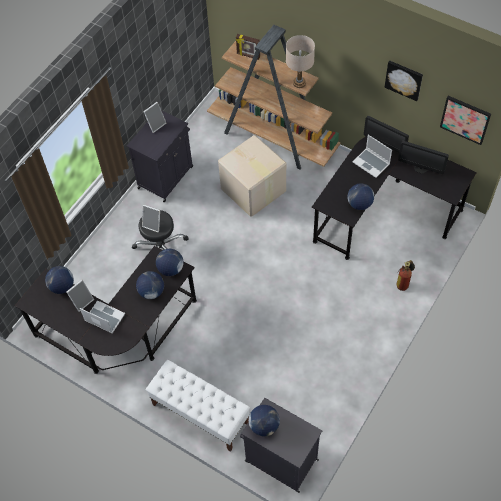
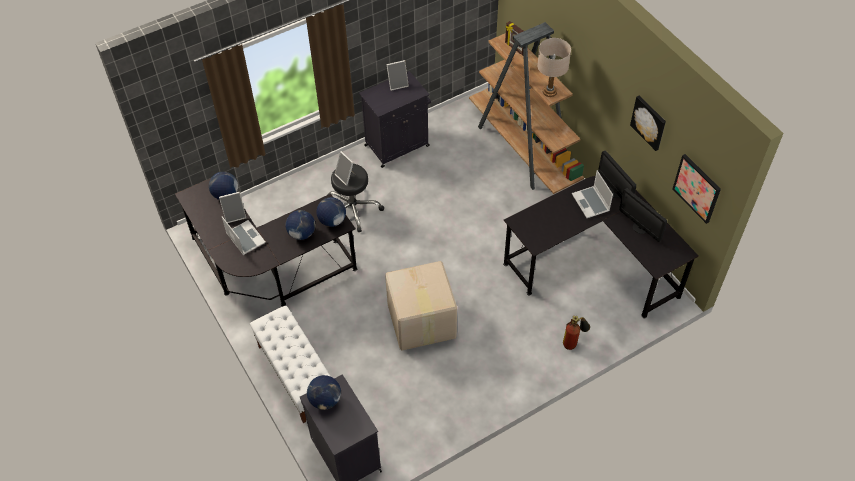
camera: 25 degrees right, 5 degrees down
cardboard box [218,135,286,216] -> cardboard box moved to [385,261,457,350]
globe [347,183,374,210] -> none

